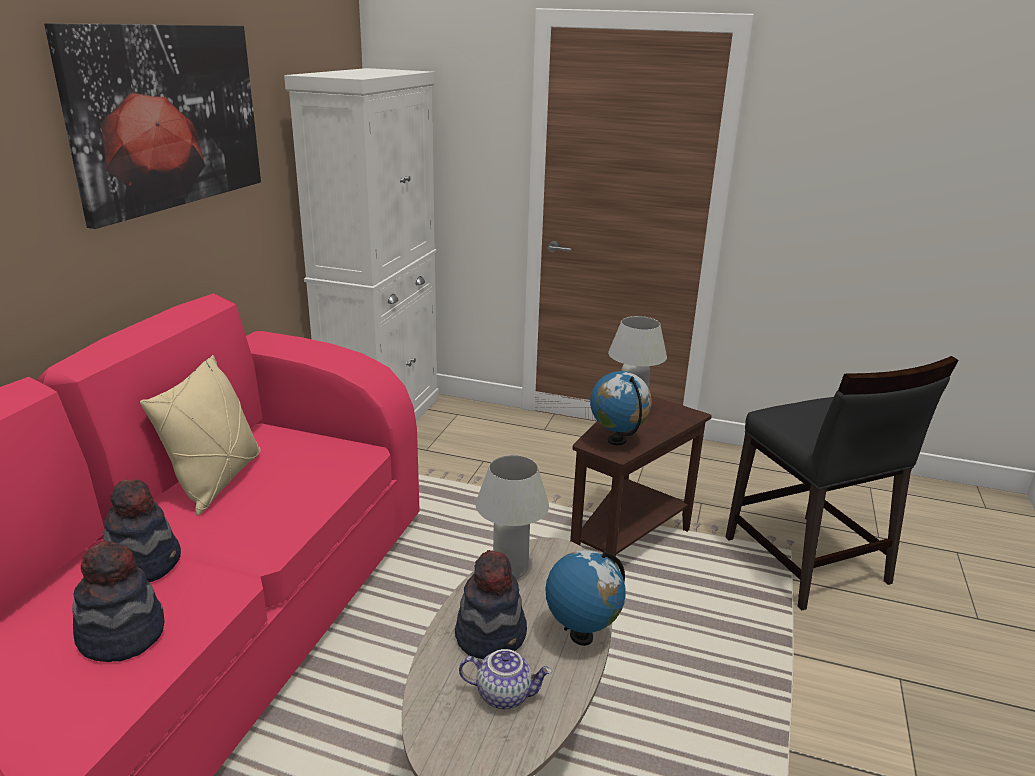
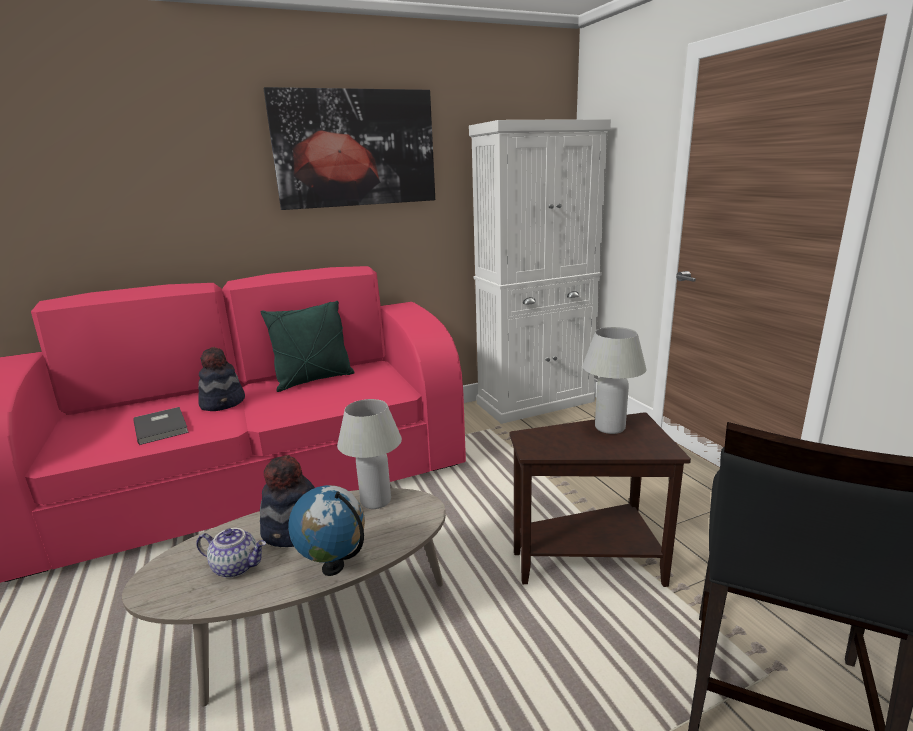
camera: 50 degrees right, 5 degrees down
hat [72,541,164,662] -> grey book [133,407,189,445]
beige pillow [140,355,261,516] -> green pillow [261,301,355,392]
teapot [459,649,552,709] -> teapot turned 45 degrees counterclockwise [196,528,266,578]
globe [590,371,652,445] -> none

